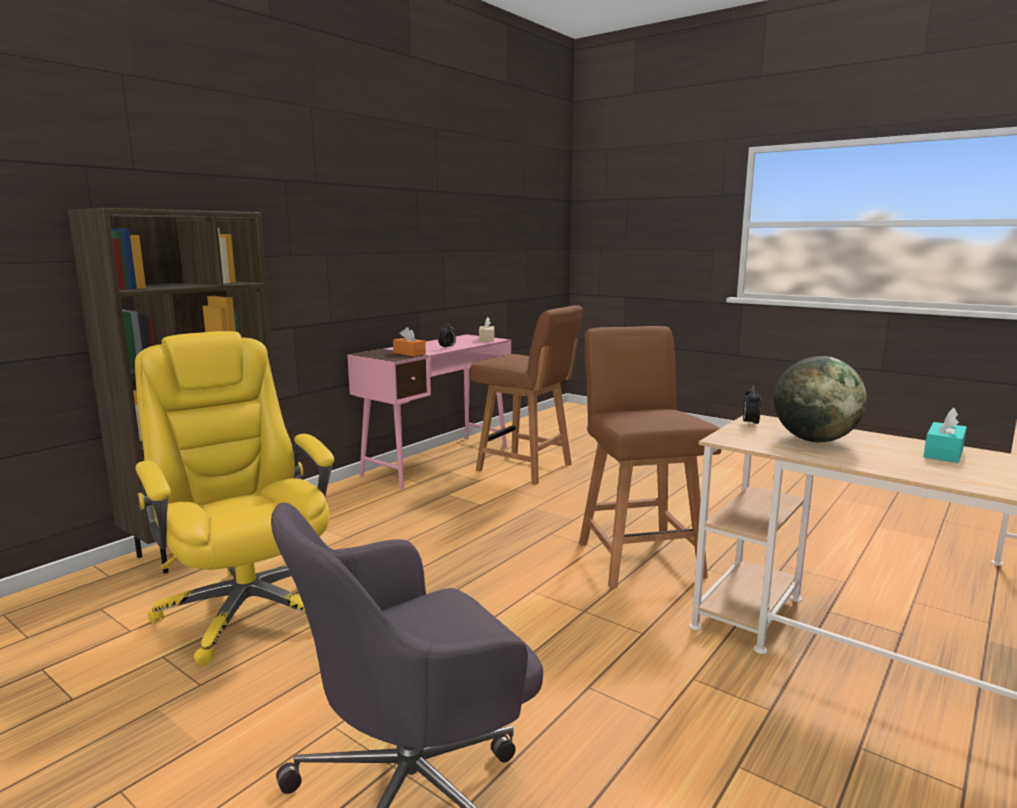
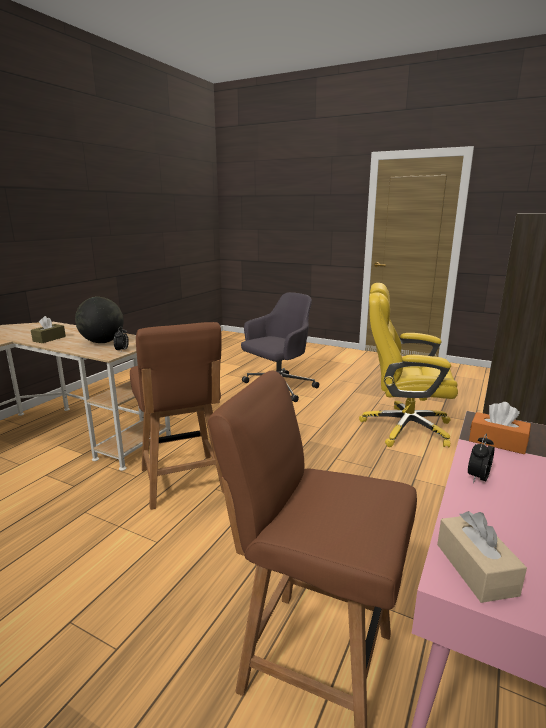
camera: 170 degrees right, 5 degrees up
yellow office chair [135,331,334,666] -> yellow office chair turned 150 degrees clockwise [359,283,458,447]
turquoise tissue box [923,407,967,463] -> brown tissue box [31,316,66,343]

